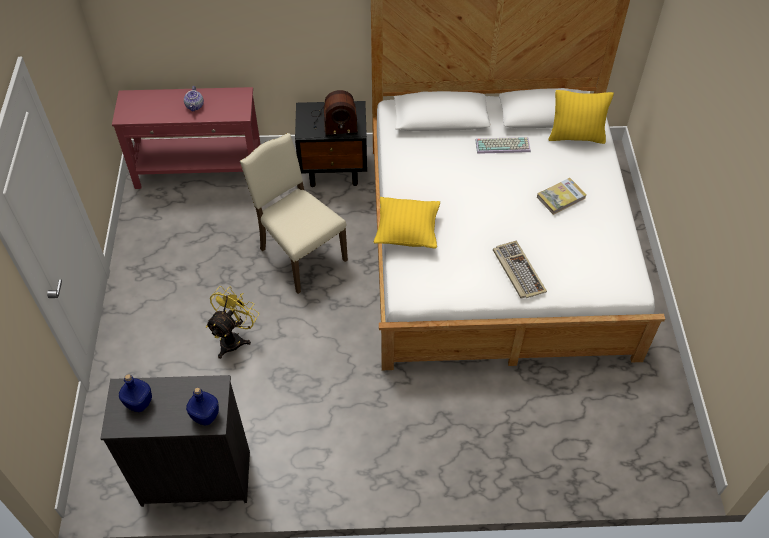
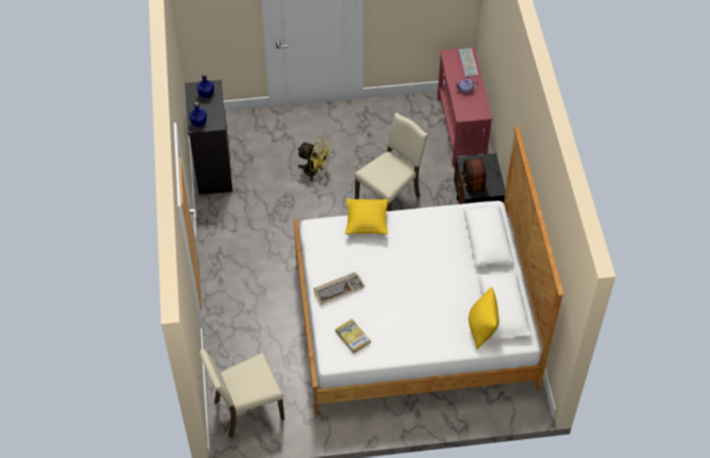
camera: 85 degrees right, 0 degrees up
keyboard [475,137,531,154] -> keyboard moved to [459,48,478,77]
book [537,178,587,215] -> book moved to [335,319,371,353]
none -> beige chair [199,349,285,437]

